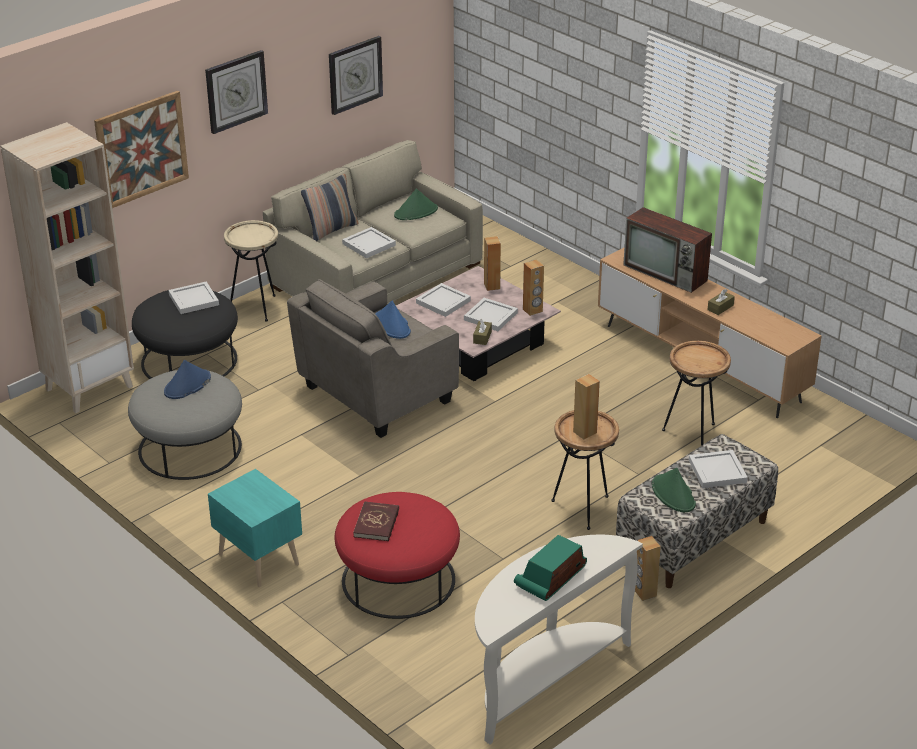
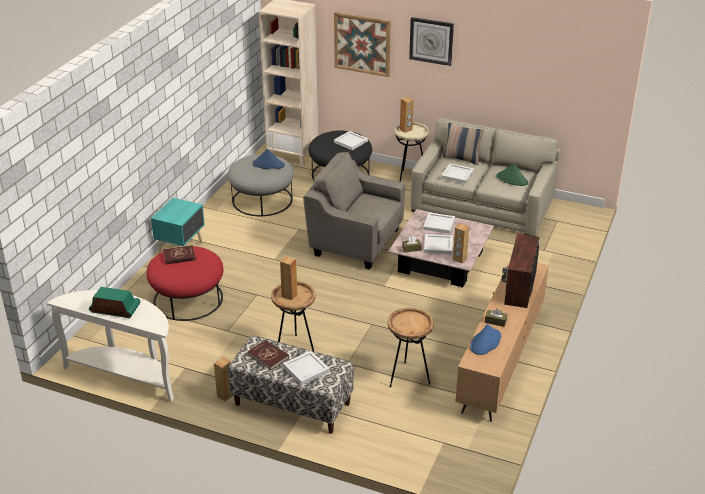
camera: 65 degrees right, 0 degrees up
wall clock [329,36,383,115] -> none
blue hat [375,301,411,339] -> blue hat moved to [470,324,501,355]
brown speaker [484,236,501,291] -> brown speaker moved to [400,97,414,133]
green hat [652,468,696,512] -> red book [248,340,289,370]

